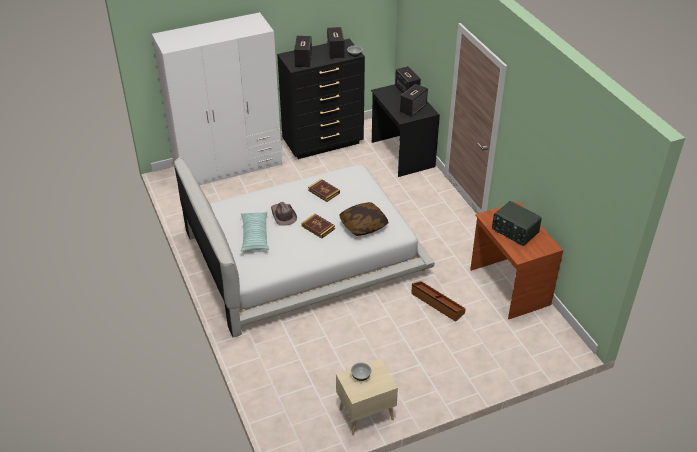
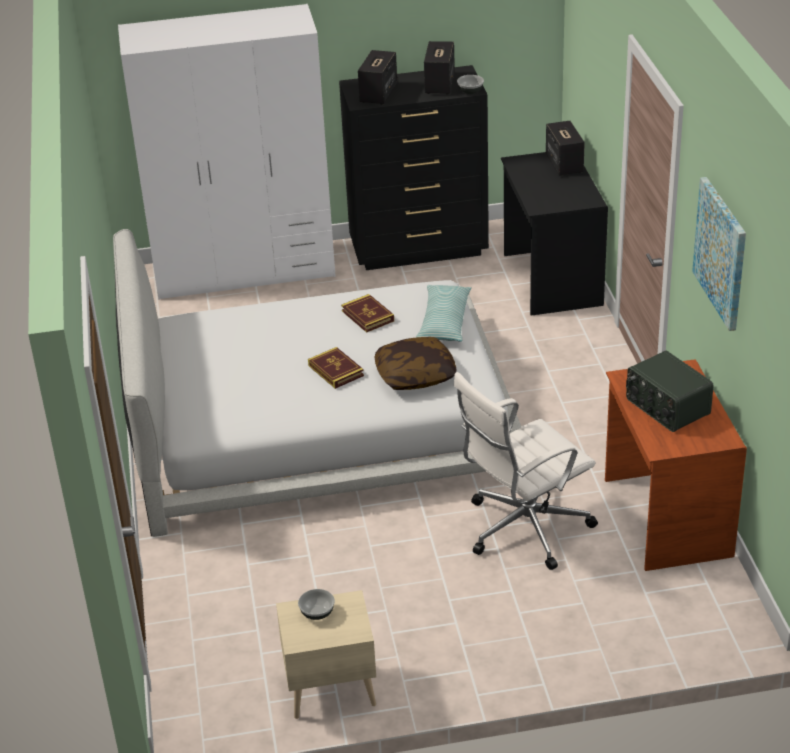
camera: 15 degrees right, 5 degrees down
pillow [241,212,269,252] -> pillow moved to [416,285,472,342]
brown hat [271,202,297,226] -> none
speaker [400,84,428,117] -> none
brown storage box [411,281,466,322] -> white office chair [453,372,598,570]
none -> picture [692,177,746,331]

